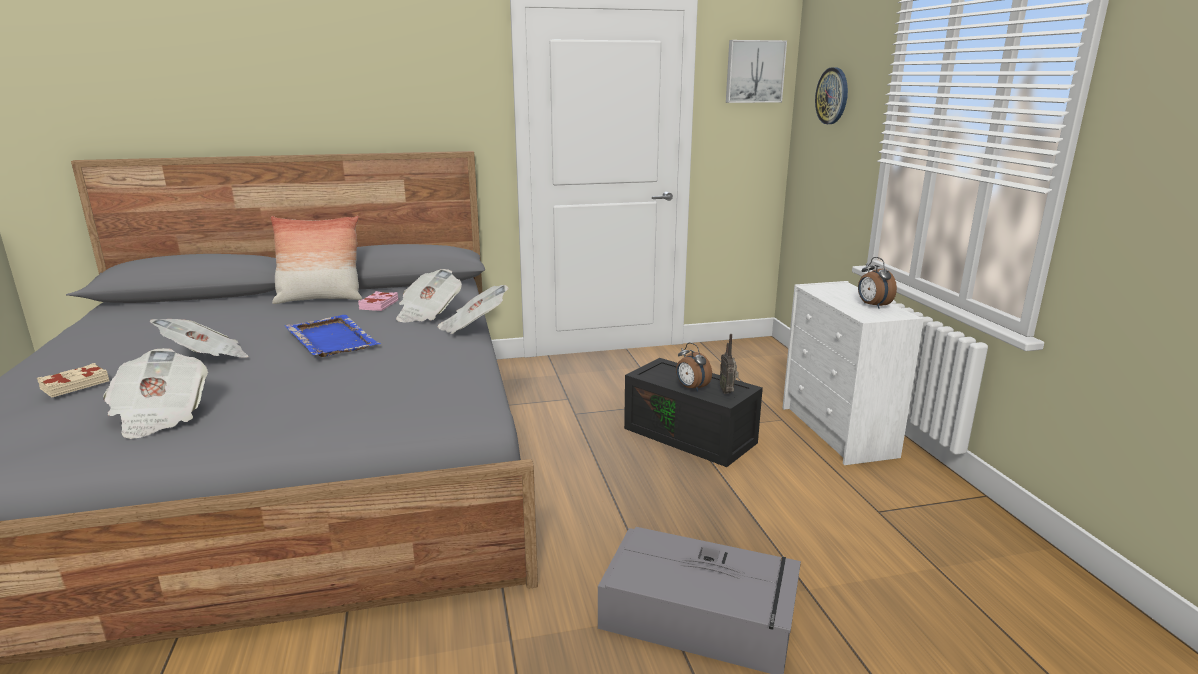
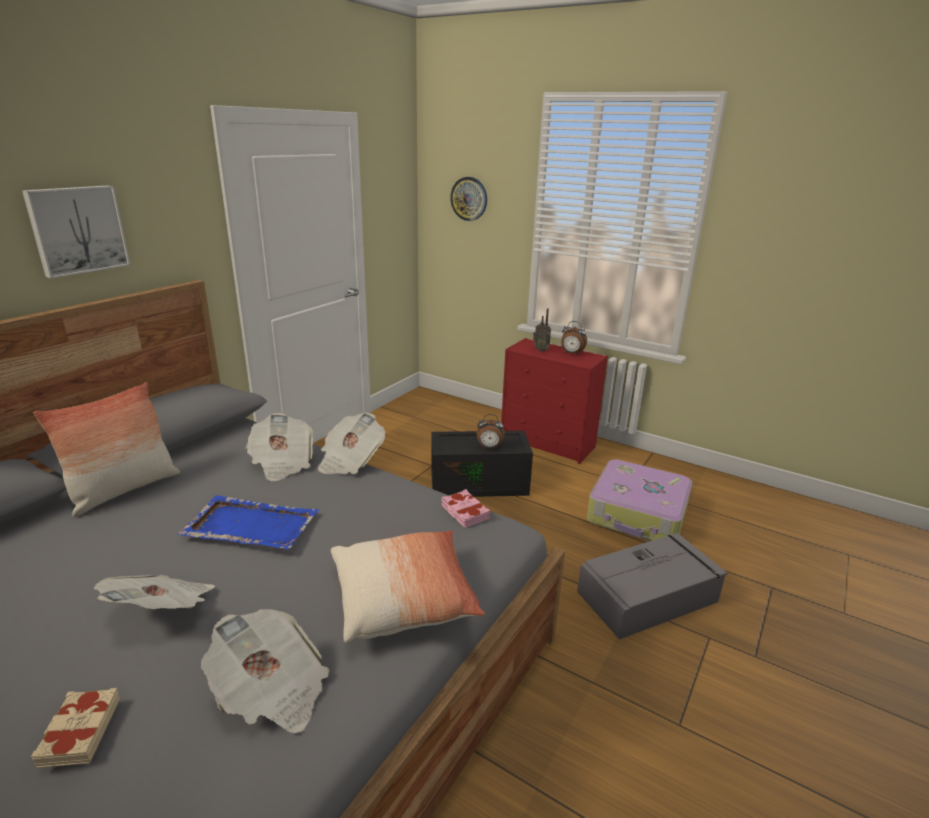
camera: 45 degrees left, 5 degrees up
pink book [358,291,398,311] -> pink book moved to [442,489,490,528]
radio [720,334,739,394] -> radio moved to [533,308,551,352]
picture [726,40,787,103] -> picture moved to [22,185,130,278]
white dresser [783,281,924,465] -> red dresser [501,338,608,464]
none -> pillow [331,531,485,643]
none -> suitcase [587,459,692,541]

